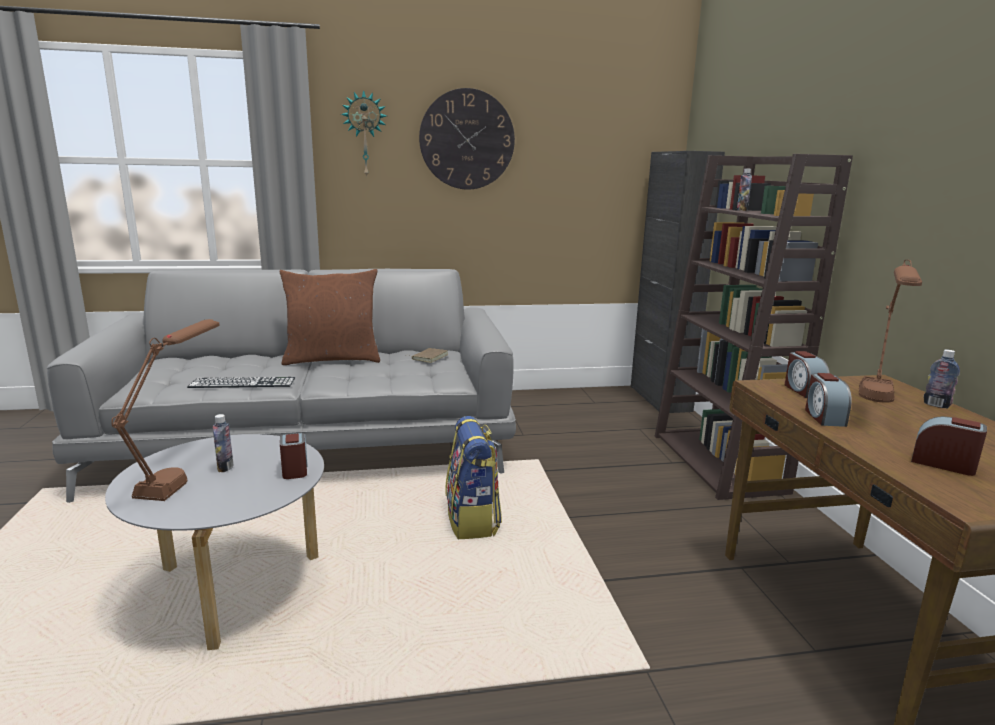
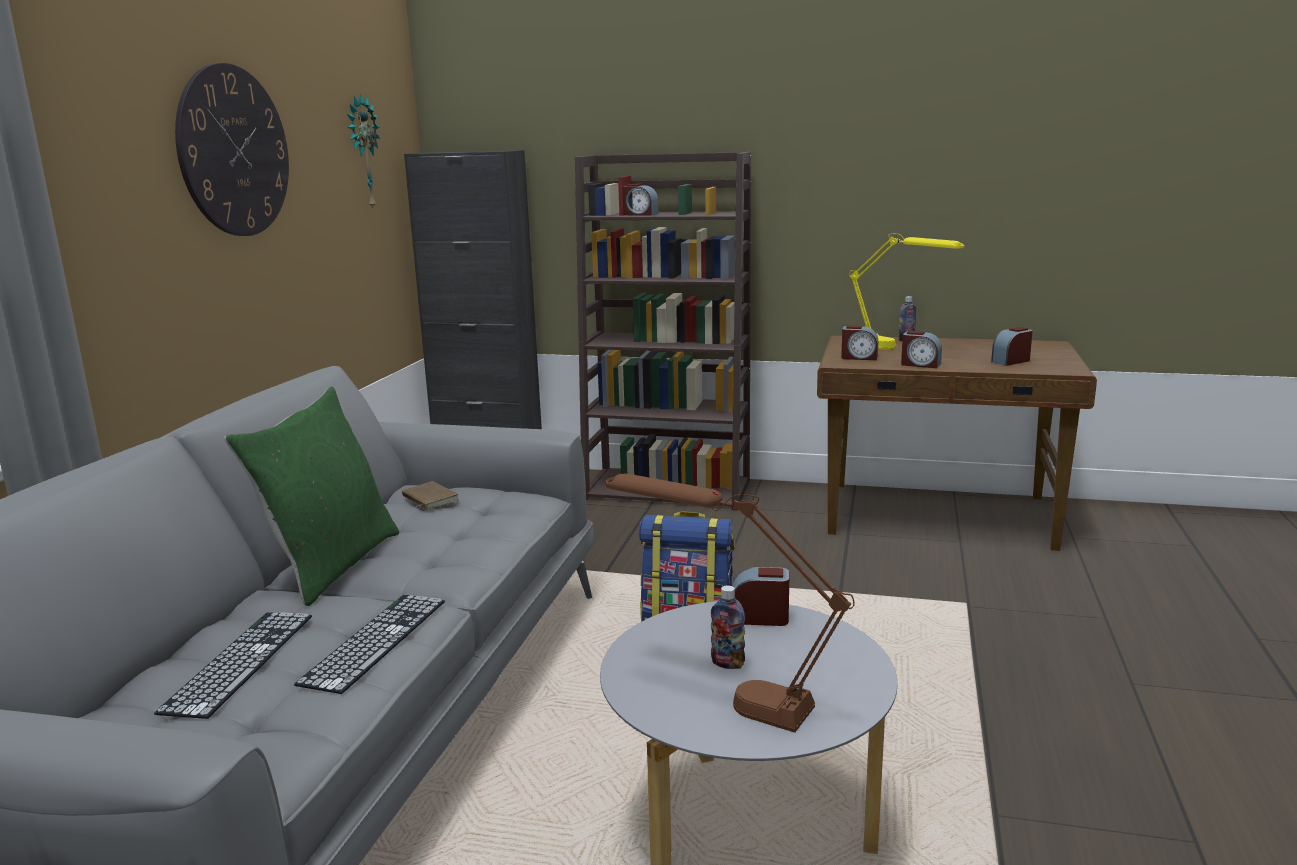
camera: 65 degrees left, 0 degrees up
brown pillow [280,269,380,365] -> green pillow [224,387,399,606]
wall clock [341,90,387,178] -> wall clock moved to [347,94,380,211]
bottle [737,169,752,211] -> alarm clock [622,184,658,216]
brown table lamp [859,260,922,403] -> yellow table lamp [849,233,965,350]
none -> keyboard [154,612,312,719]

